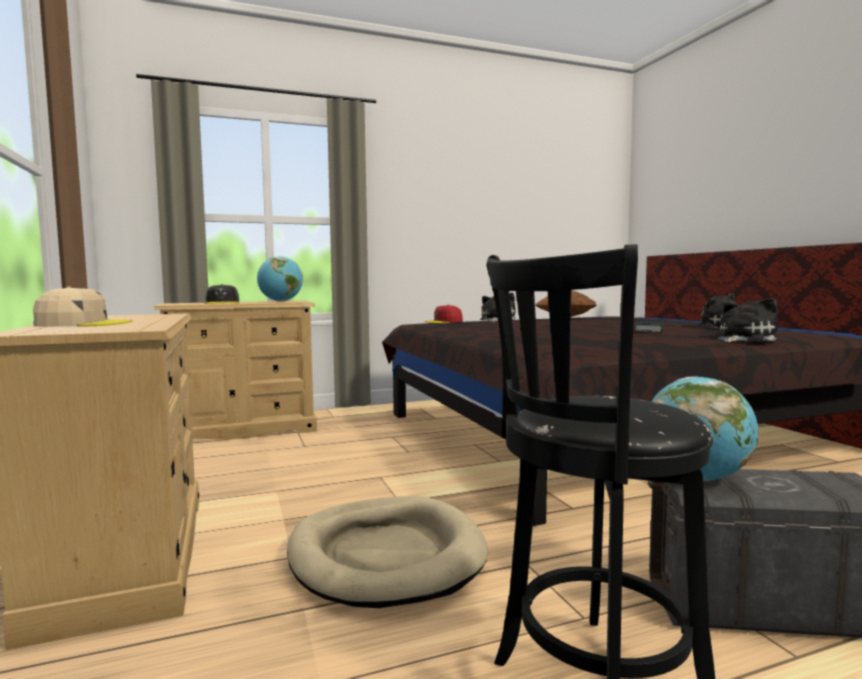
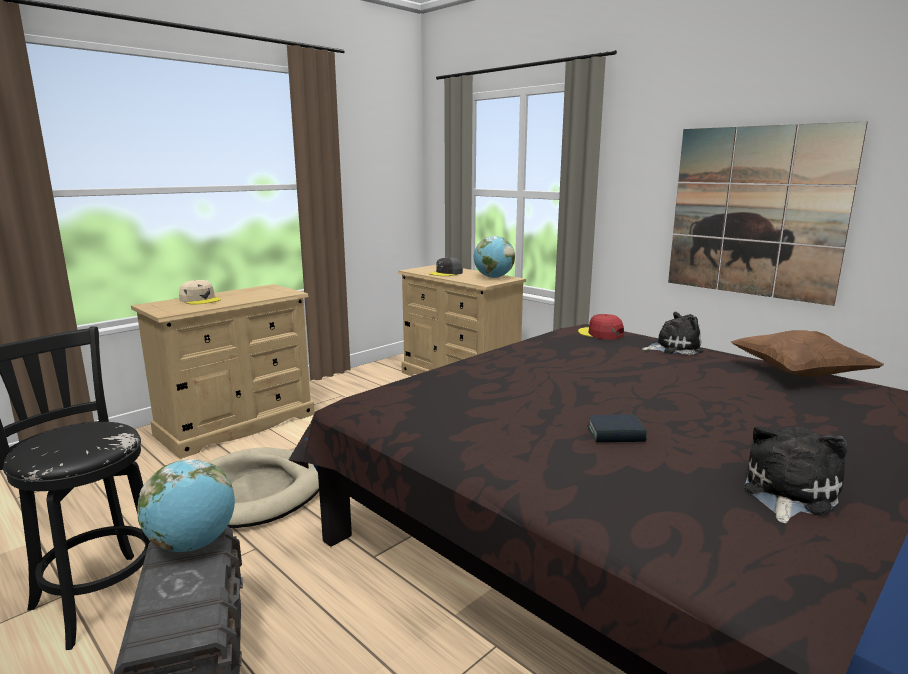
camera: 65 degrees right, 10 degrees up
plush toy [714,298,779,342] -> none
none -> picture [668,121,868,306]

